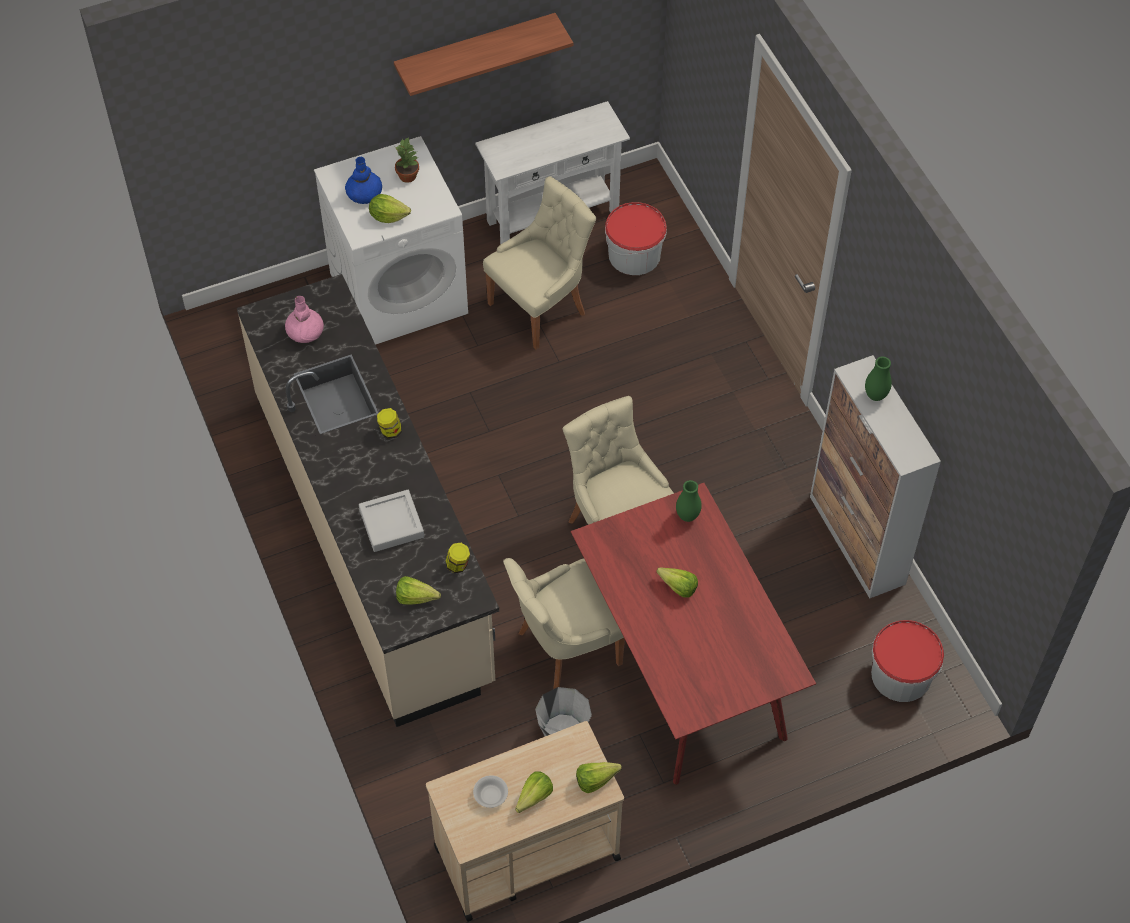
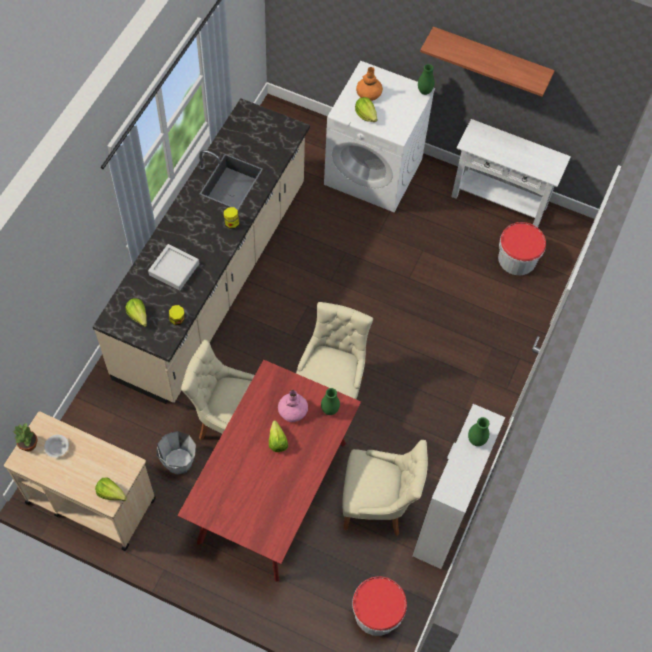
camera: 45 degrees right, 5 degrees up
pink vase [285,296,324,343] -> pink vase moved to [278,390,308,422]
blue vase [345,157,382,204] -> orange vase [356,67,383,101]
potted plant [395,137,419,183] -> potted plant moved to [13,423,37,451]
beige chair [483,176,596,350] -> beige chair moved to [342,440,428,536]
lettuce [515,771,553,813] -> none
none -> green vase [418,64,435,95]

